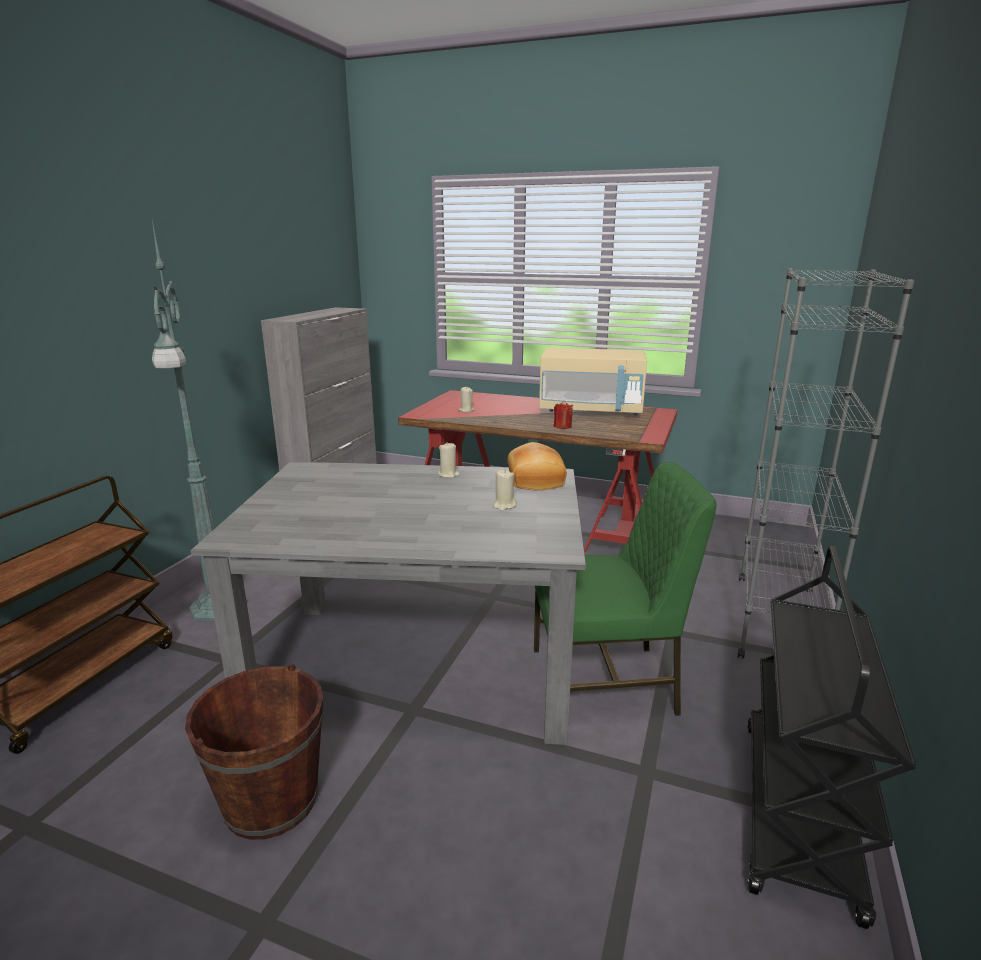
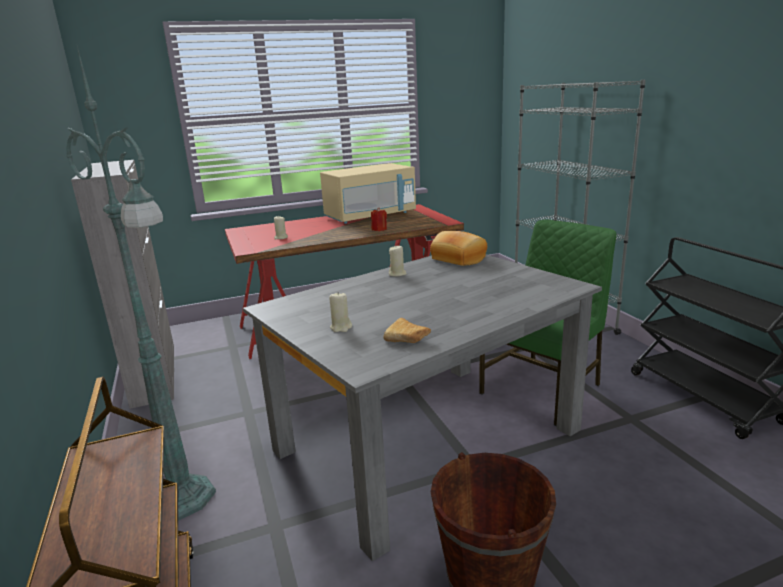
camera: 40 degrees left, 0 degrees up
beige candle [493,470,517,511] -> beige candle moved to [329,292,352,332]
none -> bread [384,318,431,343]

